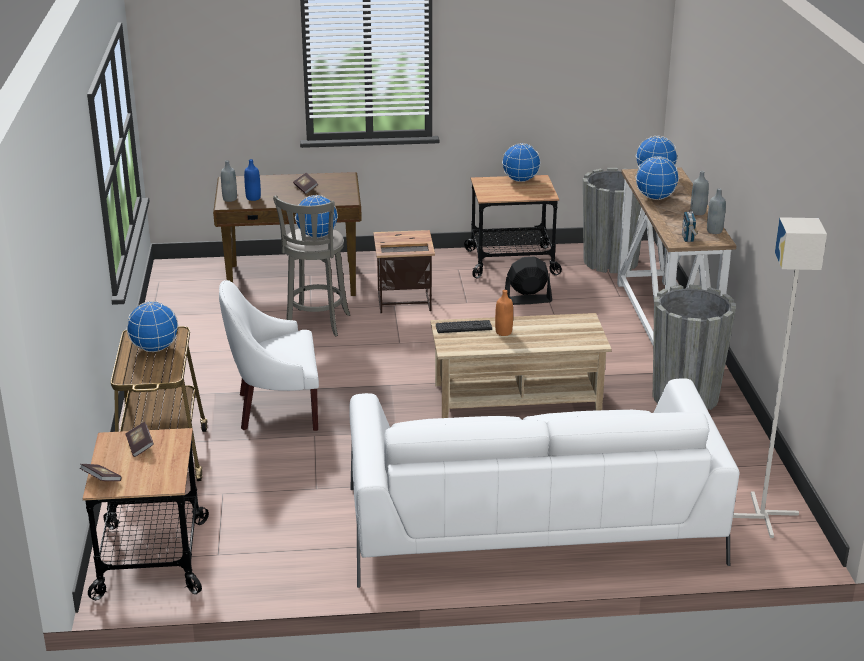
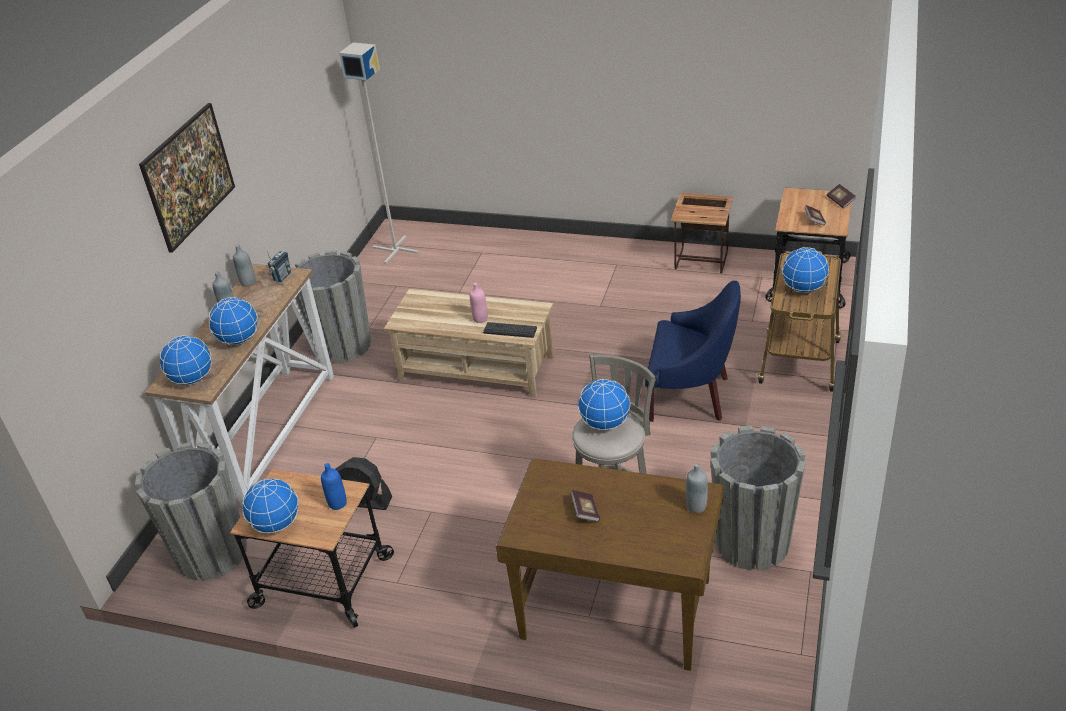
camera: 155 degrees left, 10 degrees up
white armchair [219,280,319,431] -> blue armchair [645,281,741,422]
blue bottle [244,159,261,201] -> blue bottle moved to [321,463,347,510]
white sofa [349,378,739,588] -> none
side table [373,230,435,313] -> side table moved to [671,193,733,274]
orange bottle [495,290,513,336] -> pink bottle [470,282,488,323]
none -> picture [139,103,235,253]
none -> grey planter [710,425,806,571]

